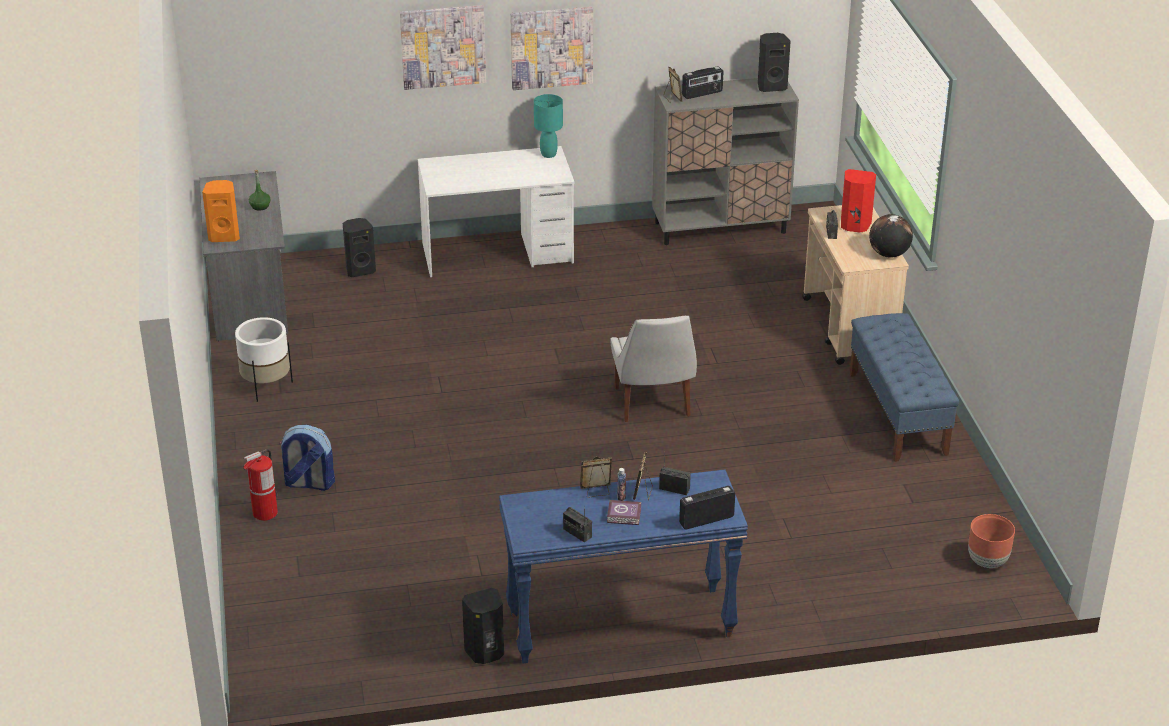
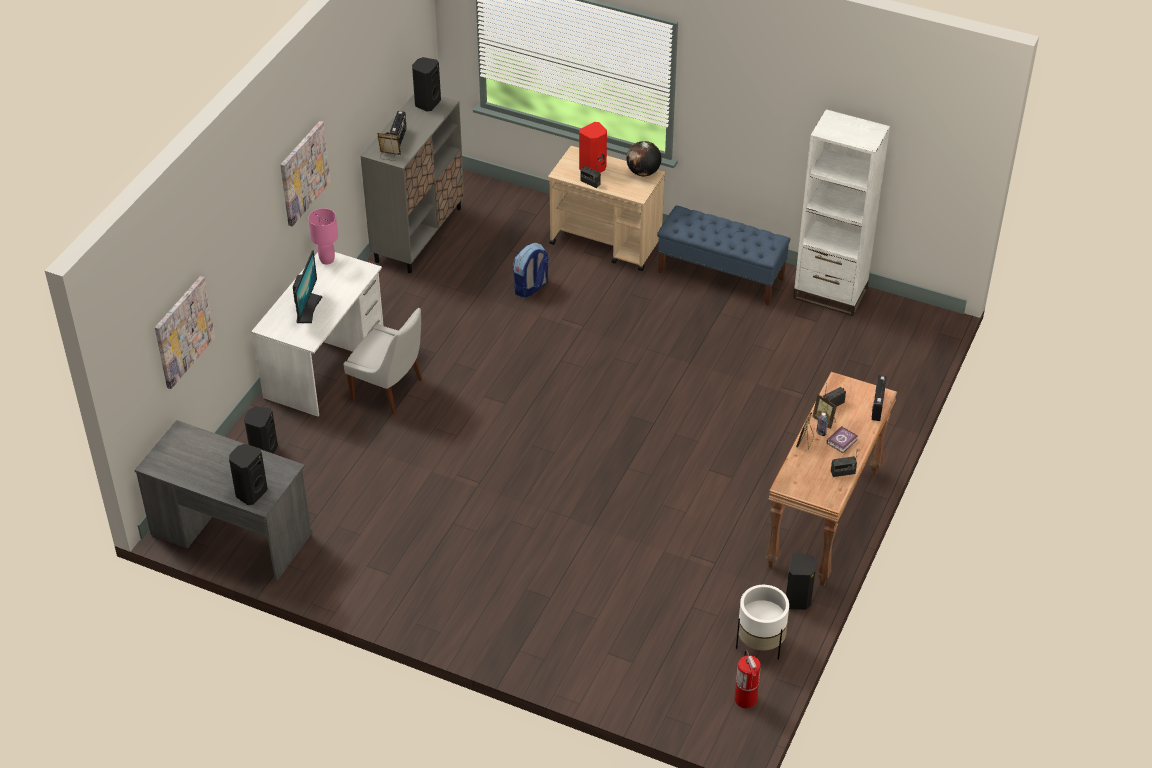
camera: 55 degrees left, 10 degrees up
orange speaker [202,180,240,242] -> black speaker [229,444,268,505]
white planter [235,317,293,402] -> white planter moved to [736,585,789,660]
fire extinguisher [243,449,278,521] -> fire extinguisher moved to [735,650,761,708]
green bottle [249,170,271,211] -> none
backpack [280,425,335,491] -> backpack moved to [513,243,549,298]
picture [400,5,486,90] -> picture moved to [155,276,215,389]
blue console table [499,469,748,663] -> brown console table [766,372,897,586]
turquoise table lamp [534,94,563,158] -> pink table lamp [309,208,338,264]
white chair [610,316,697,422] -> white chair moved to [343,308,422,415]
brown planter [968,514,1015,568] -> none
none -> monitor [293,250,322,323]
none -> white bookcase [793,109,890,316]

